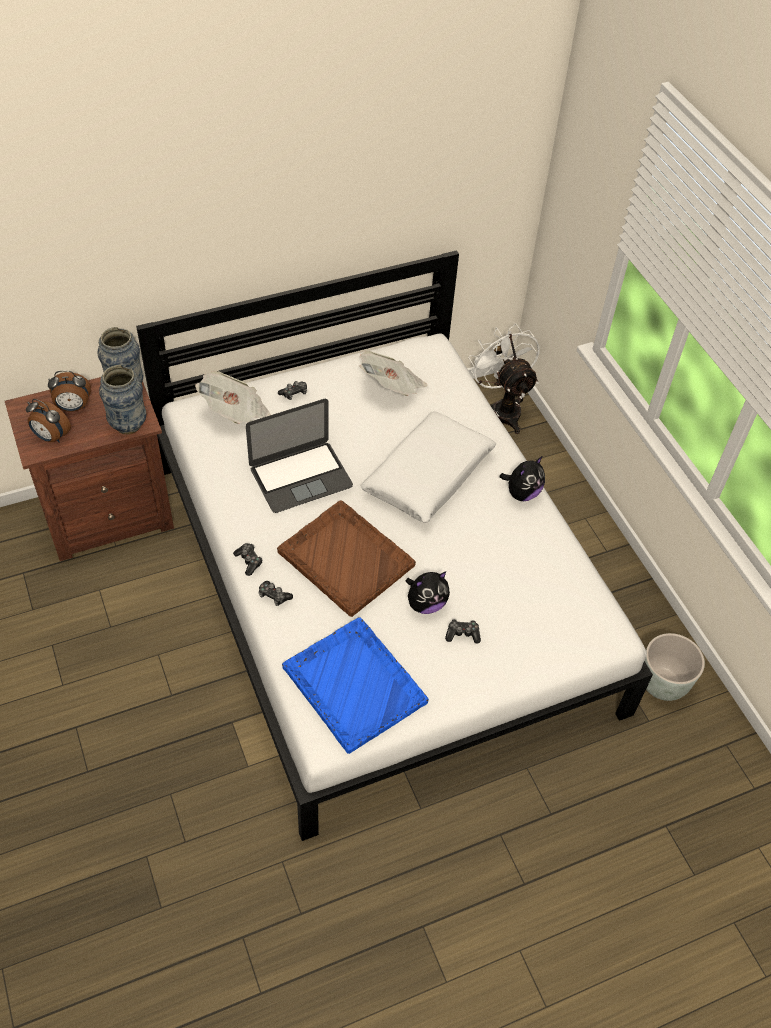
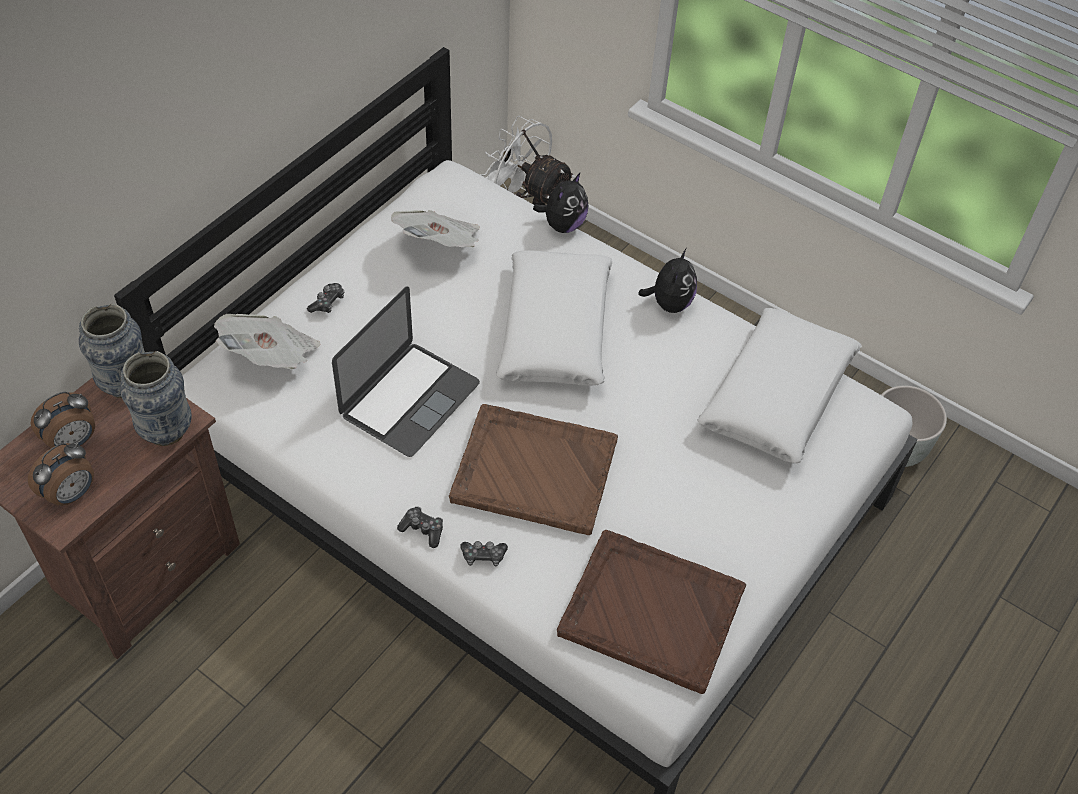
camera: 30 degrees left, 0 degrees up
alarm clock [26,399,71,443] -> alarm clock turned 45 degrees counterclockwise [28,443,94,506]
blue tray [282,617,429,754] -> brown tray [557,530,746,694]
plush toy [405,571,450,614] -> plush toy moved to [533,172,588,233]
game controller [445,619,481,644] -> none
none -> white pillow [697,308,862,463]

